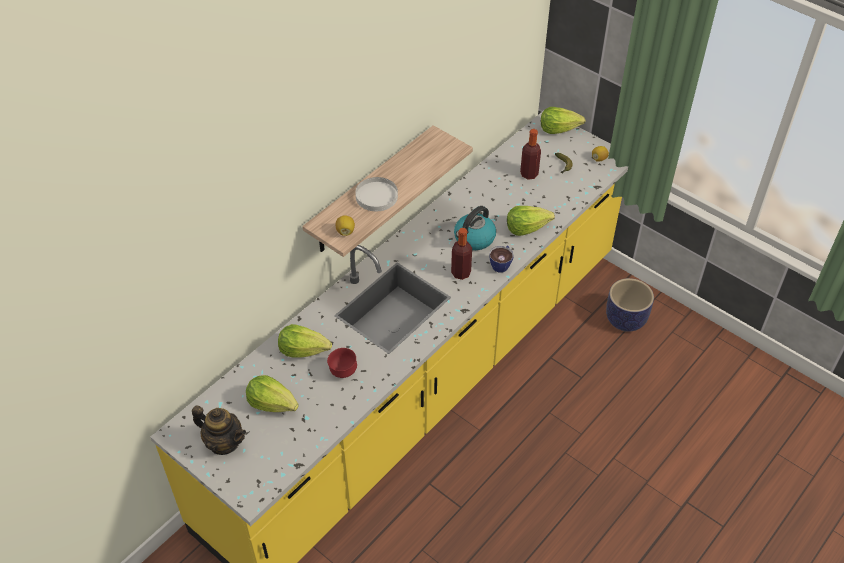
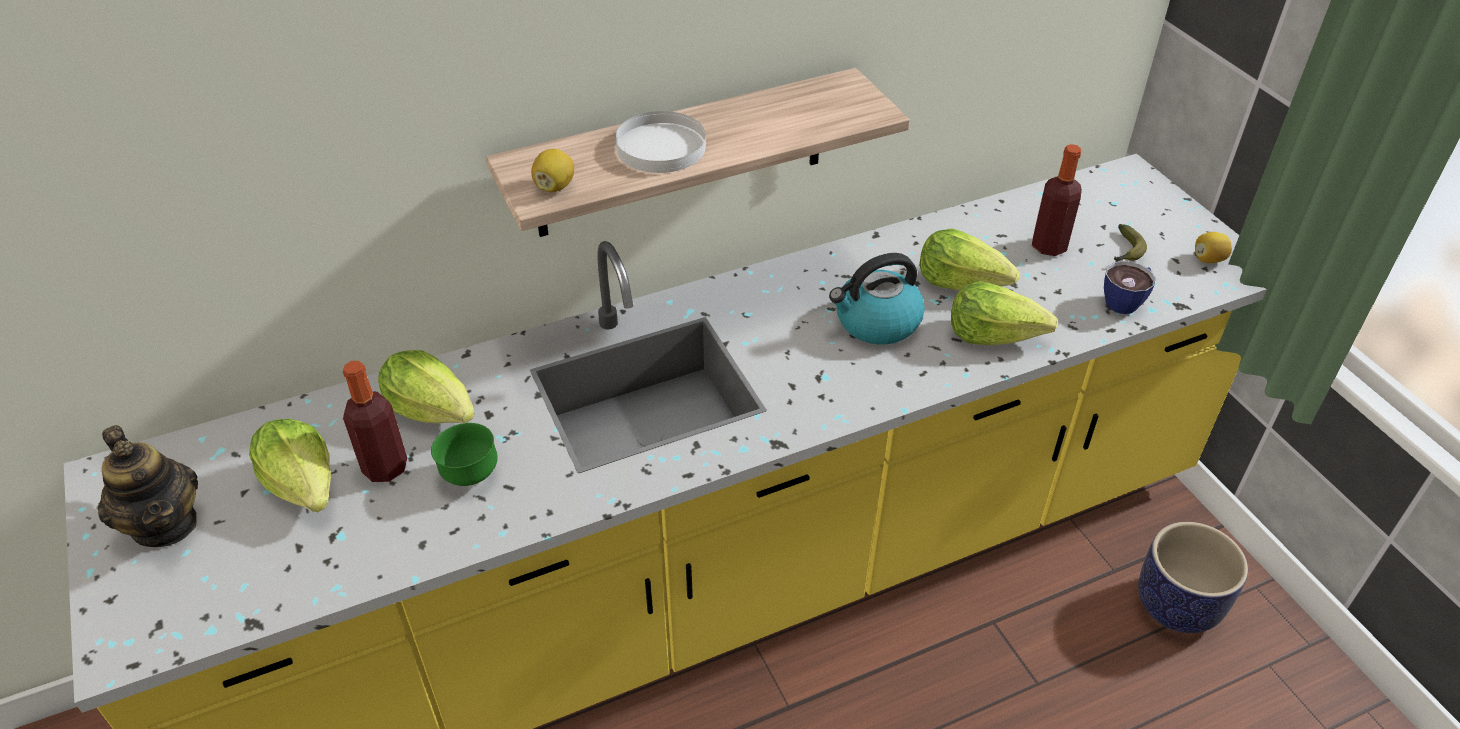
camera: 25 degrees right, 5 degrees down
red bowl [327,348,357,378] -> green bowl [431,423,498,486]
bottle [451,228,472,280] -> bottle moved to [343,361,407,482]
cup [489,246,514,273] -> cup moved to [1104,261,1156,314]
lettuce [541,107,586,134] -> lettuce moved to [919,228,1020,290]

